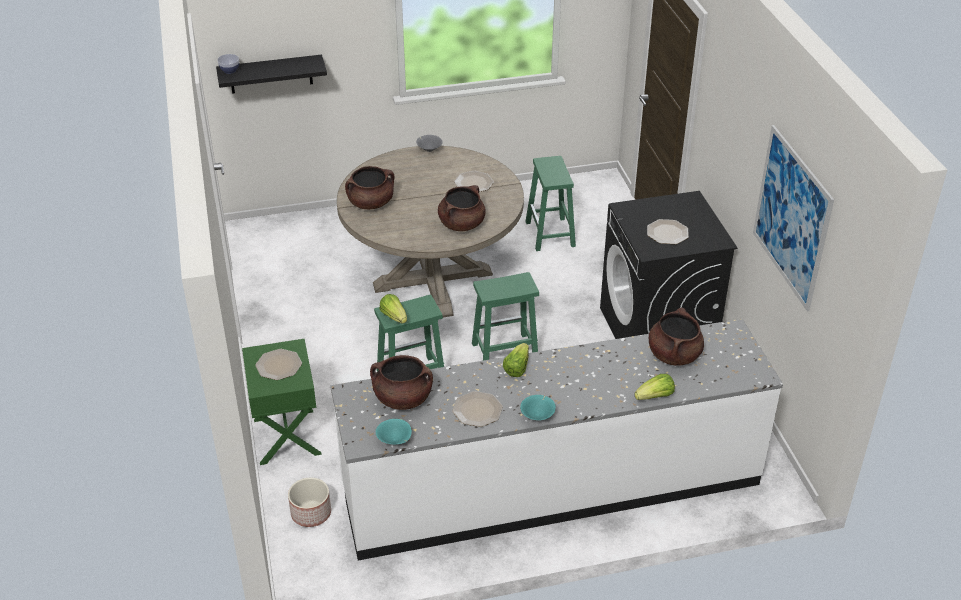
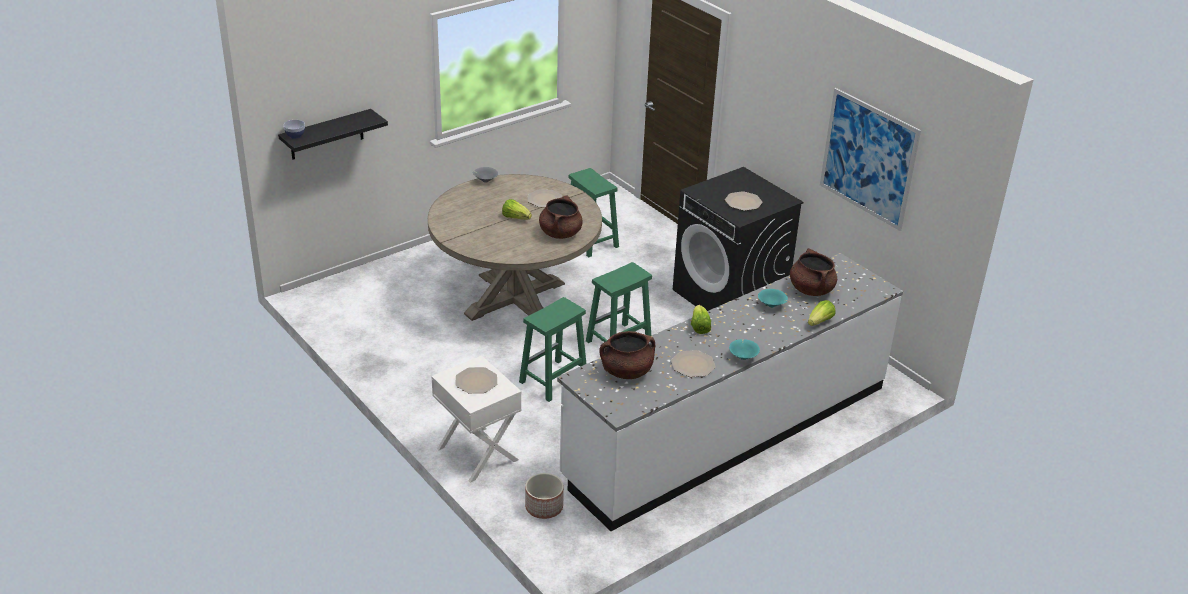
camera: 25 degrees left, 5 degrees down
green nightstand [242,339,322,465] -> white nightstand [431,355,521,483]
brown cooking pot [345,166,395,209] -> none
turquoise bowl [376,419,412,445] -> turquoise bowl moved to [758,289,788,308]
lettuce [380,294,407,323] -> lettuce moved to [502,199,532,220]

